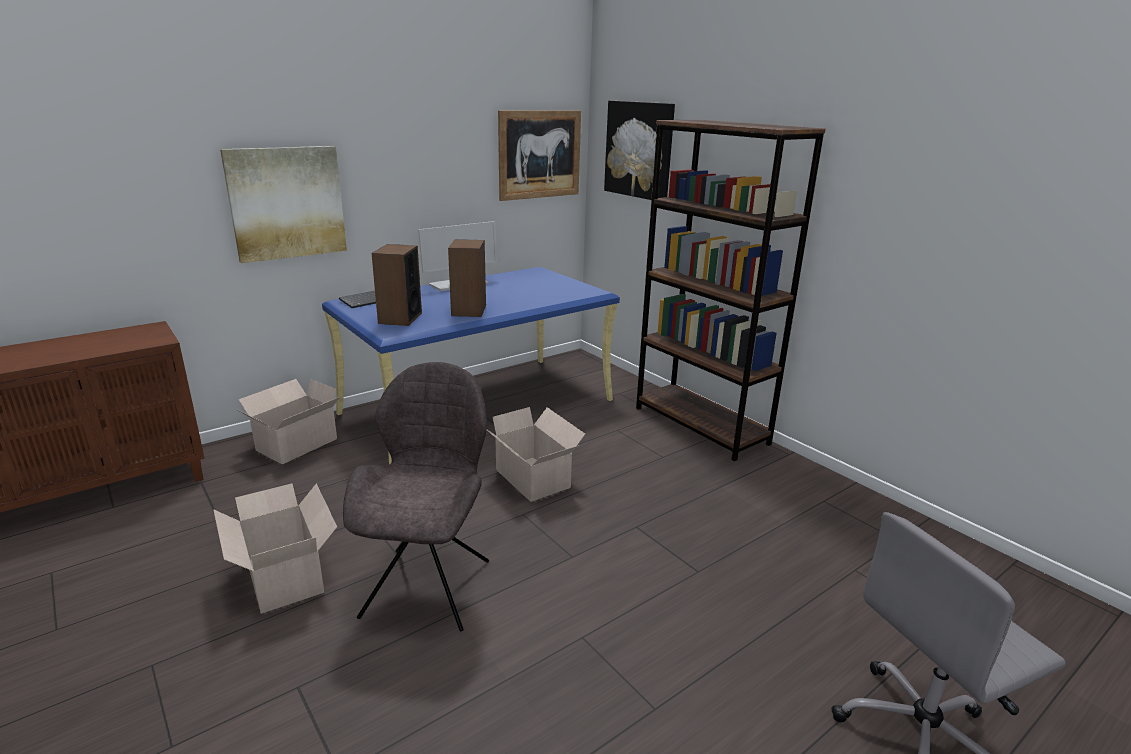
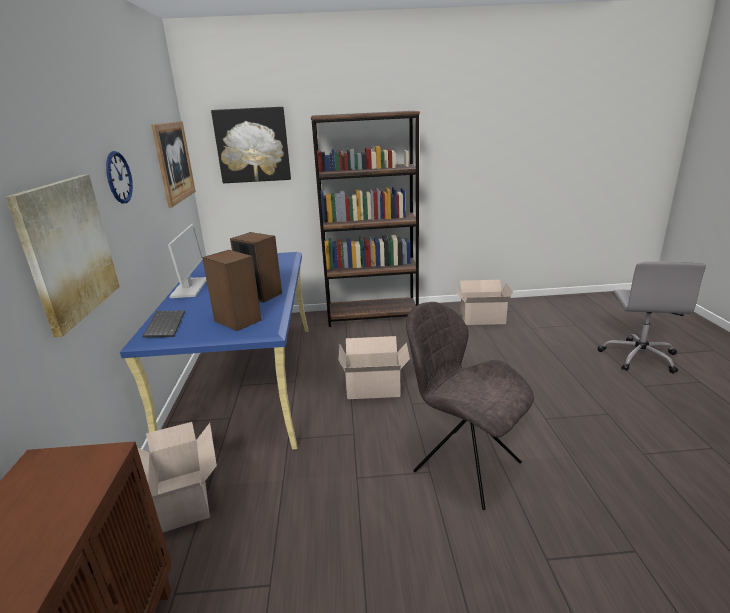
camera: 55 degrees left, 0 degrees up
cardboard box [213,483,337,614] -> cardboard box moved to [454,280,513,325]
none -> wall clock [106,151,133,203]

